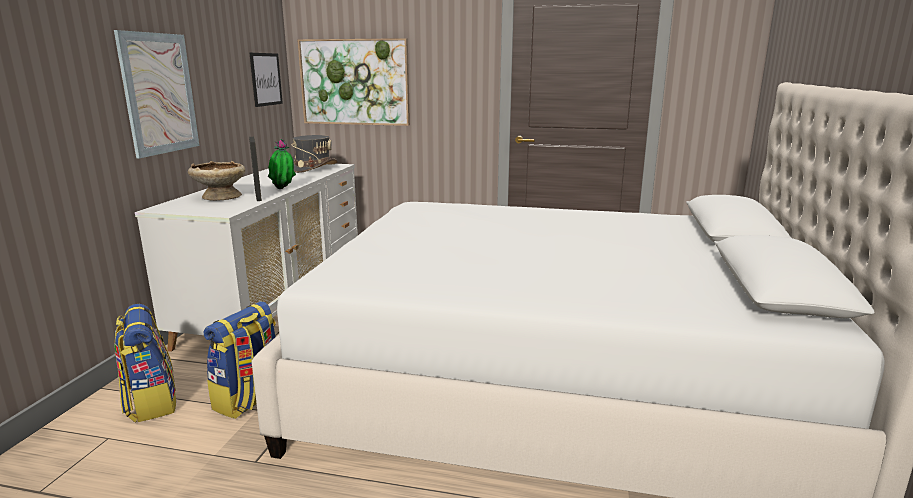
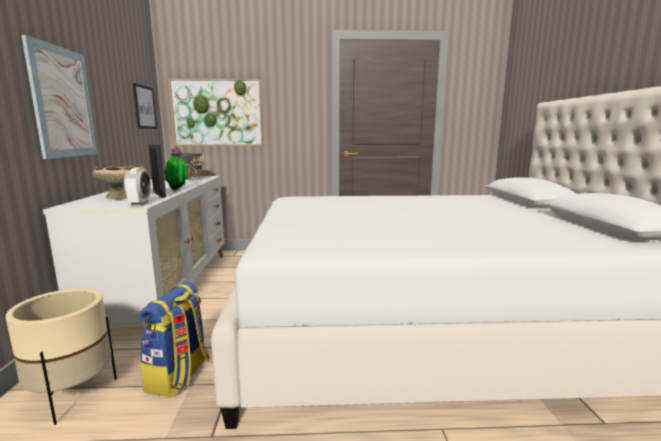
camera: 15 degrees left, 5 degrees down
backpack [114,304,176,423] -> beige planter [6,288,117,425]
none -> alarm clock [124,168,151,206]

